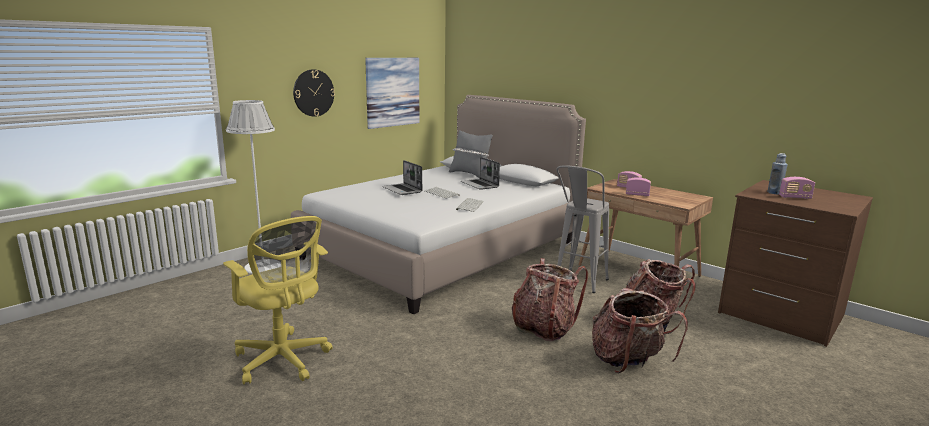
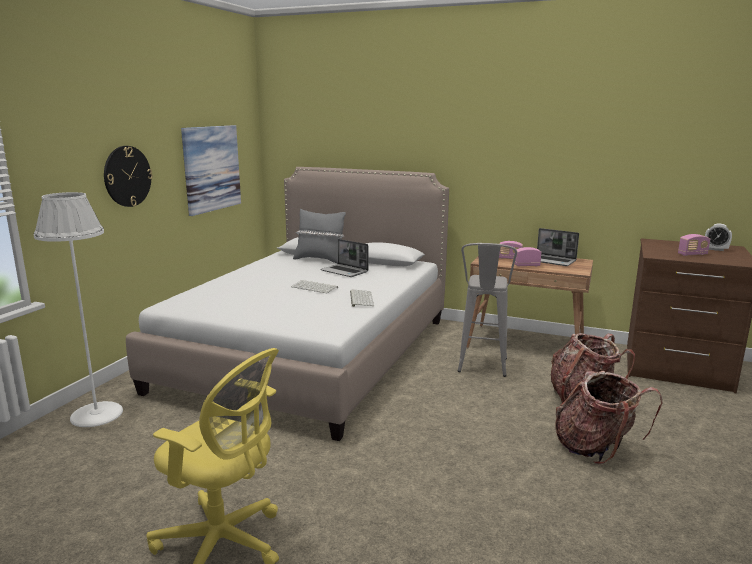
camera: 20 degrees left, 0 degrees up
laptop [382,160,422,195] -> laptop moved to [537,228,579,266]
backpack [511,258,588,342] -> none
blue bottle [767,153,787,194] -> none
none -> alarm clock [705,223,732,251]

